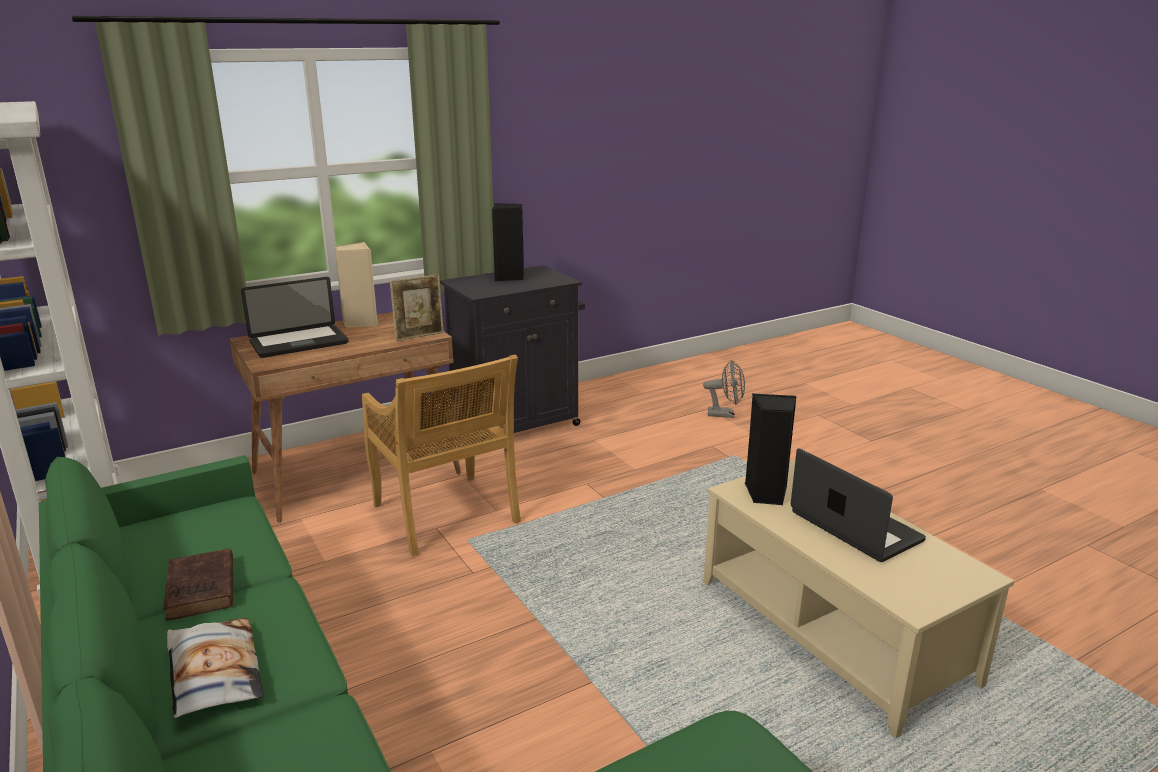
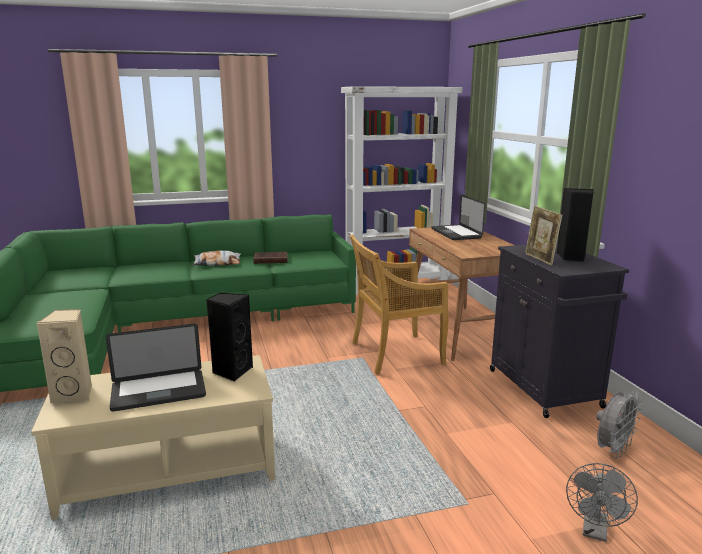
camera: 105 degrees right, 5 degrees down
beige speaker [335,242,378,328] -> beige speaker moved to [37,309,92,404]
picture frame [390,275,444,341] -> picture frame moved to [525,206,562,265]
none -> grey fan [596,392,642,458]

